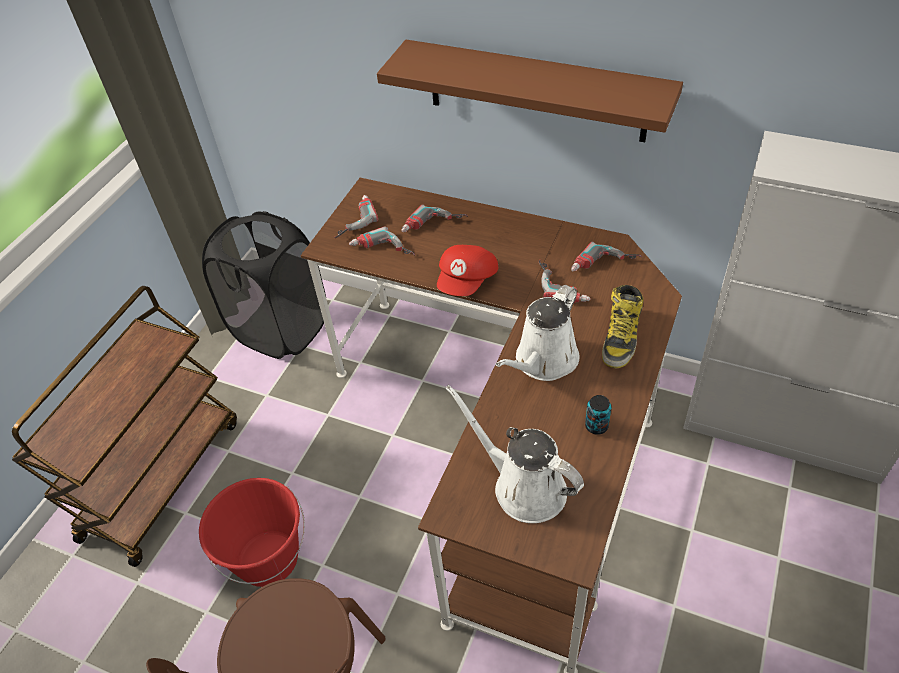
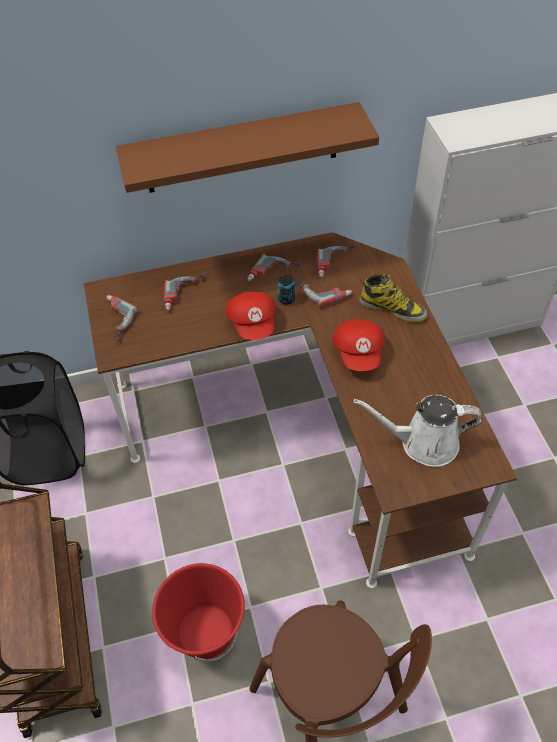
camera: 40 degrees left, 5 degrees up
power drill [349,226,415,256] -> power drill moved to [247,254,305,281]
white watering can [495,285,580,381] -> red cap [333,319,385,371]
can [585,395,611,435] -> can moved to [278,275,295,305]
boot [602,285,644,368] -> boot turned 45 degrees counterclockwise [359,274,427,322]

